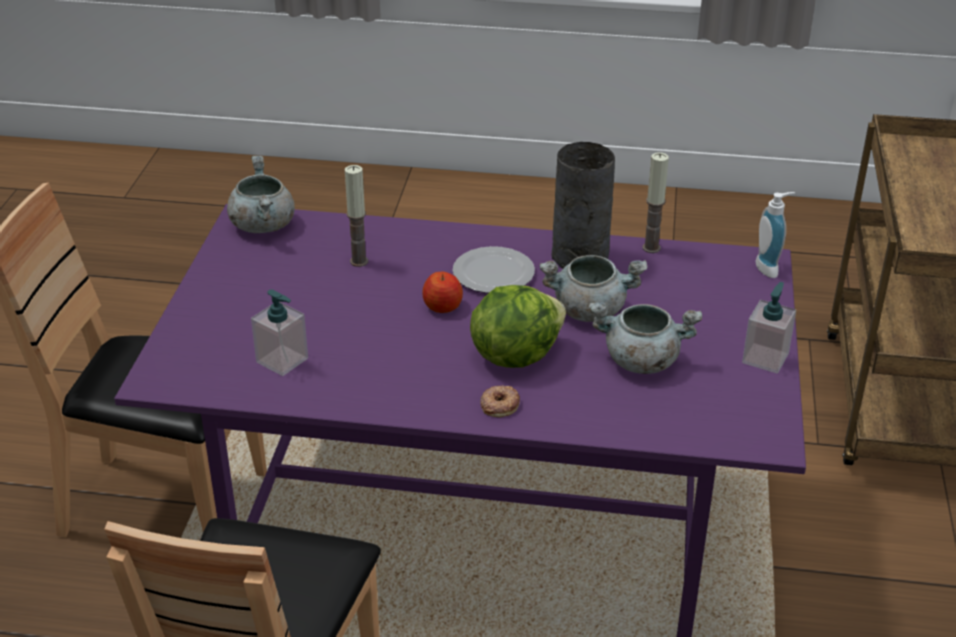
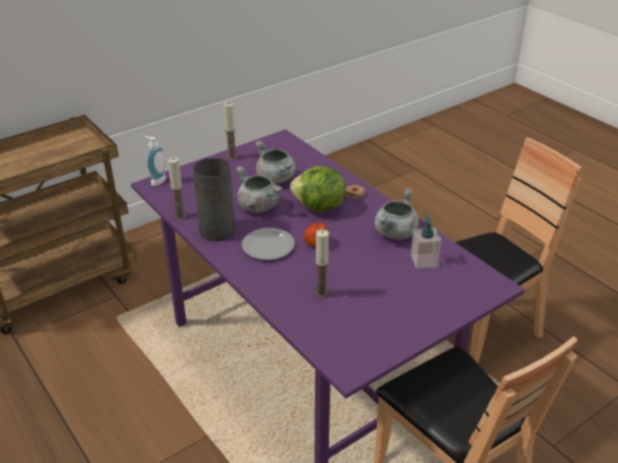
camera: 135 degrees left, 0 degrees up
grey cooking pot [227,156,295,233] -> grey cooking pot moved to [375,188,419,240]
soap dispenser [742,282,796,373] -> candle [224,102,237,159]

